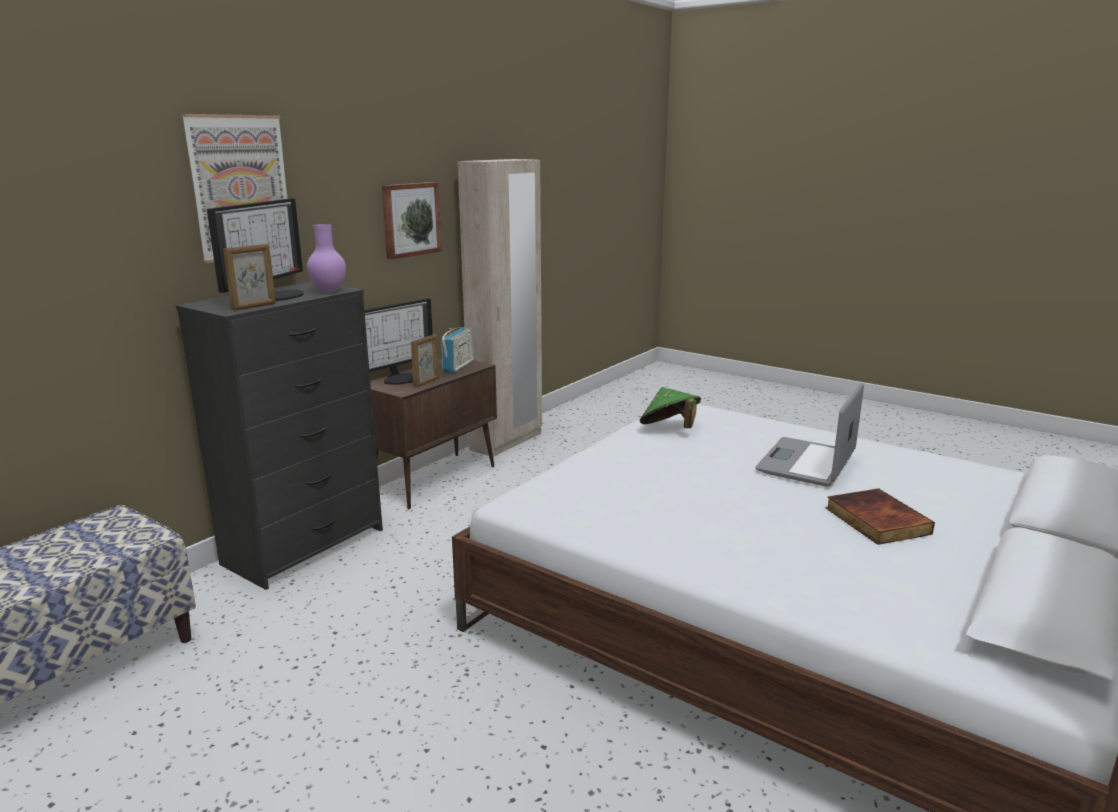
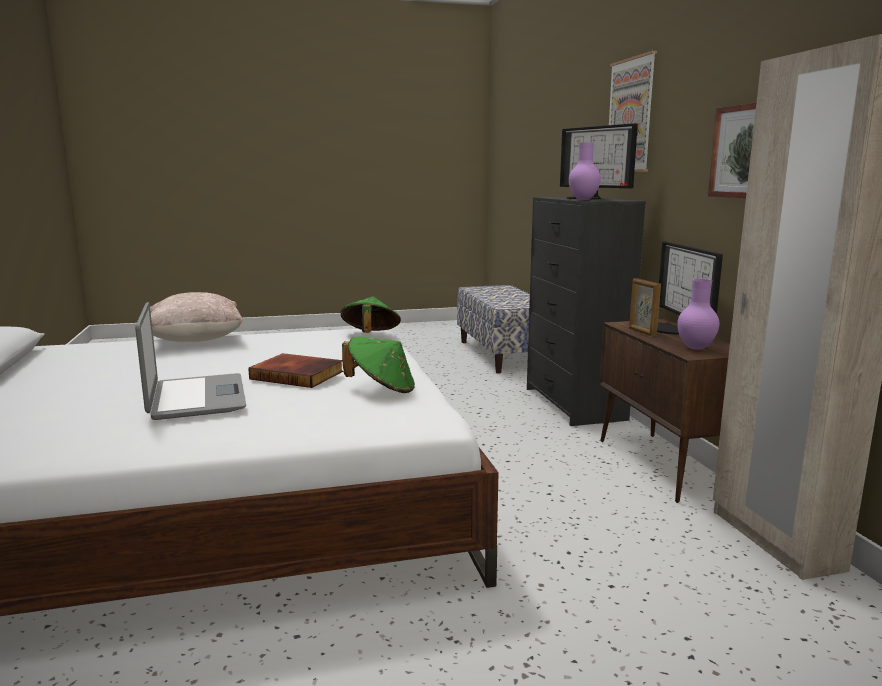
camera: 130 degrees right, 5 degrees down
picture frame [223,244,276,310] -> none
radio [442,327,474,373] -> purple vase [677,279,719,350]
book [826,488,935,545] -> book moved to [248,353,343,388]
none -> beige pillow [150,292,243,342]
none -> green hat [340,296,401,333]

